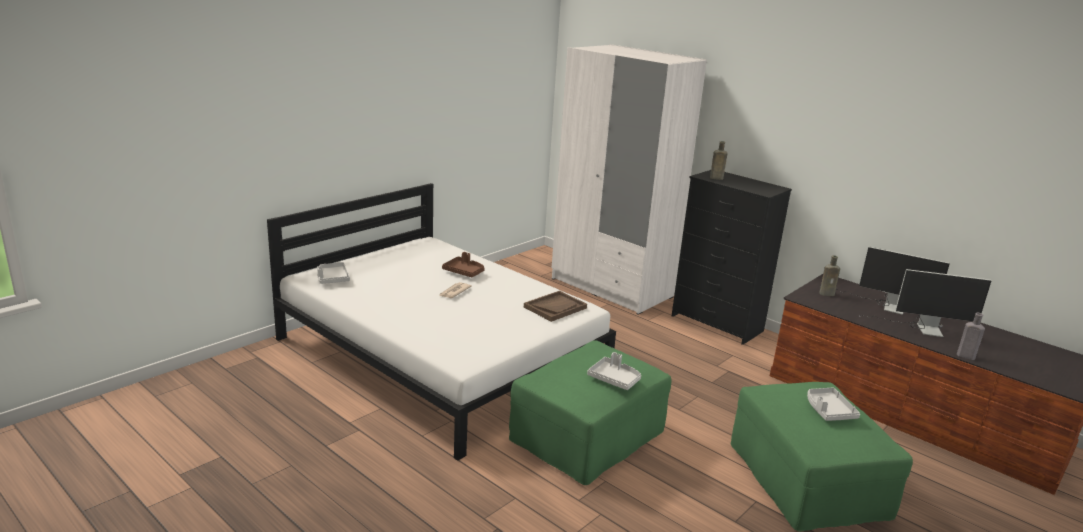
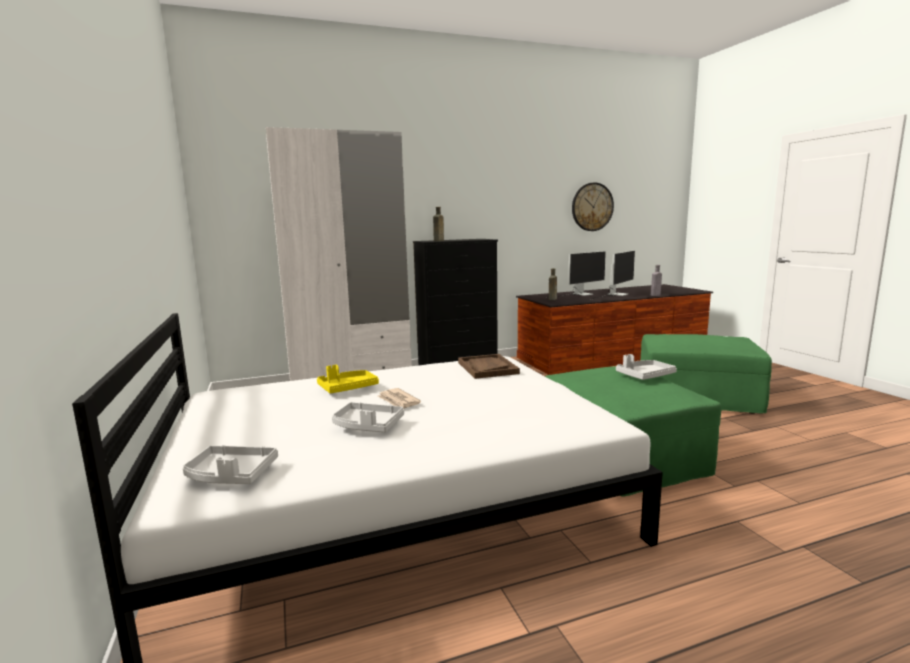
camera: 60 degrees left, 10 degrees down
brown tray [442,252,485,277] -> yellow tray [317,365,379,394]
grey tray [807,388,860,421] -> grey tray moved to [332,402,404,432]
none -> wall clock [572,182,614,231]

